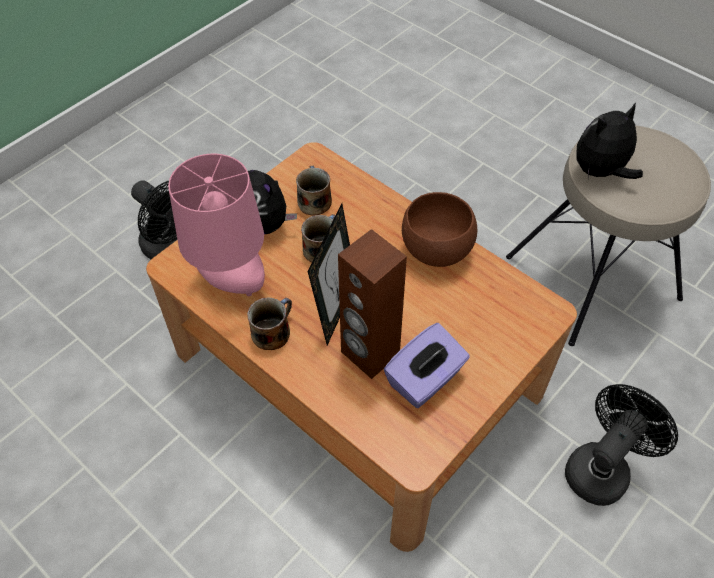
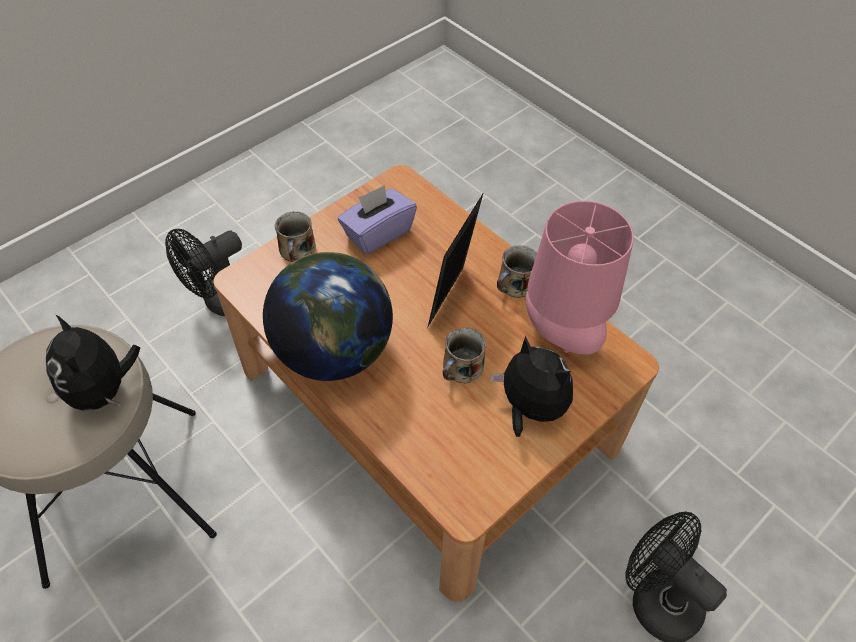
camera: 175 degrees left, 0 degrees up
mug [296,166,332,216] -> mug moved to [275,211,316,262]
brown speaker [338,229,407,379] -> none
brown bowl [402,192,477,267] -> globe [263,252,393,381]
plush toy [576,102,643,179] -> plush toy turned 90 degrees clockwise [46,314,140,411]

